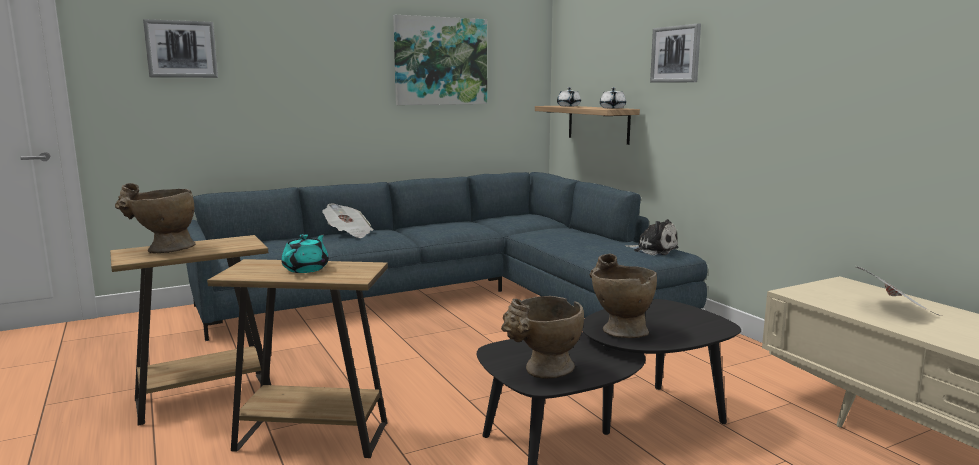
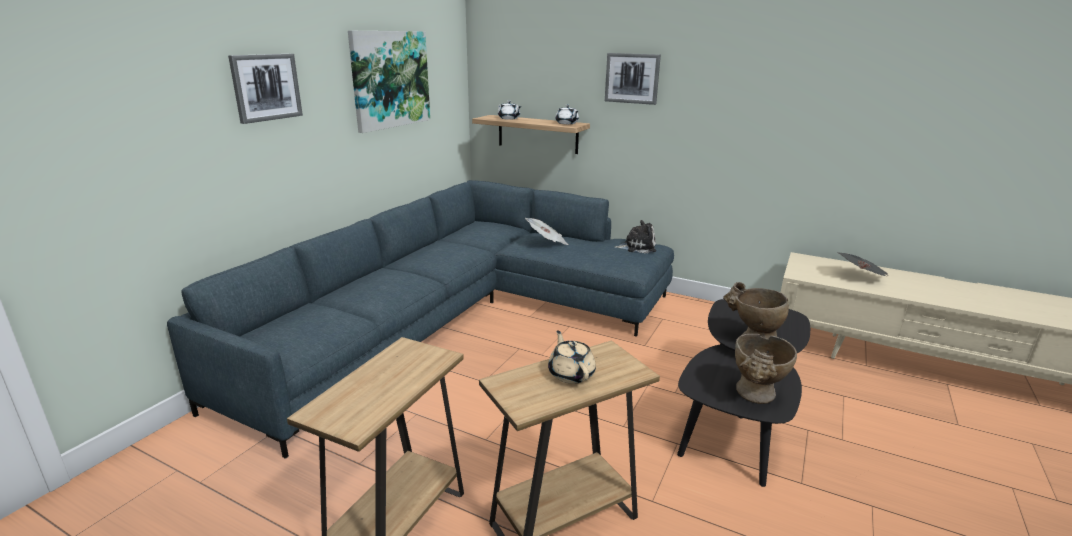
camera: 35 degrees left, 10 degrees up
beige vase [115,183,196,253] -> none
picture [143,19,218,78] -> picture moved to [228,54,303,124]
turquoise teapot [281,234,329,273] -> beige teapot [548,330,596,384]
newspaper [322,204,374,238] -> newspaper moved to [525,218,568,245]

